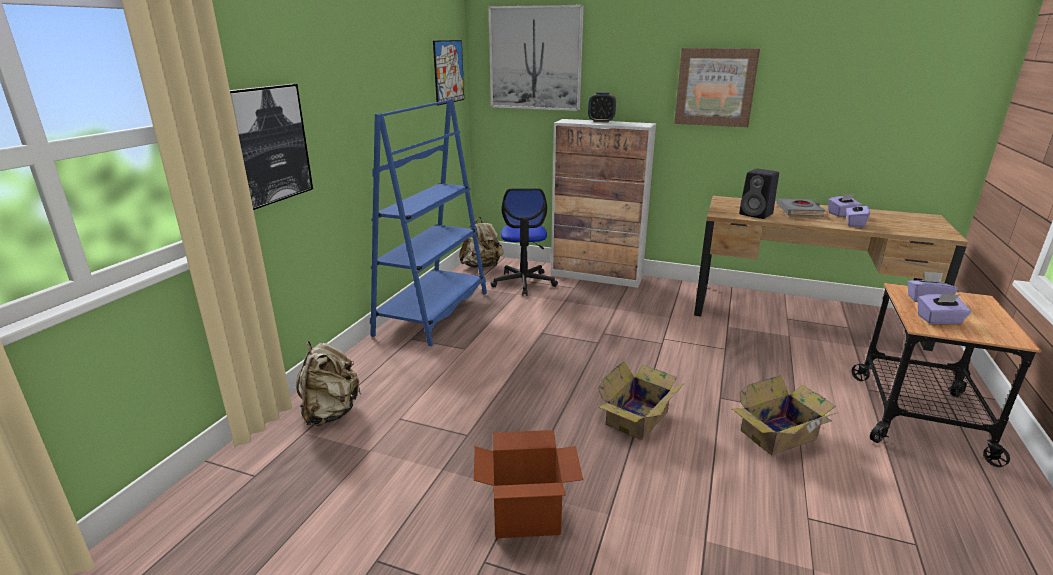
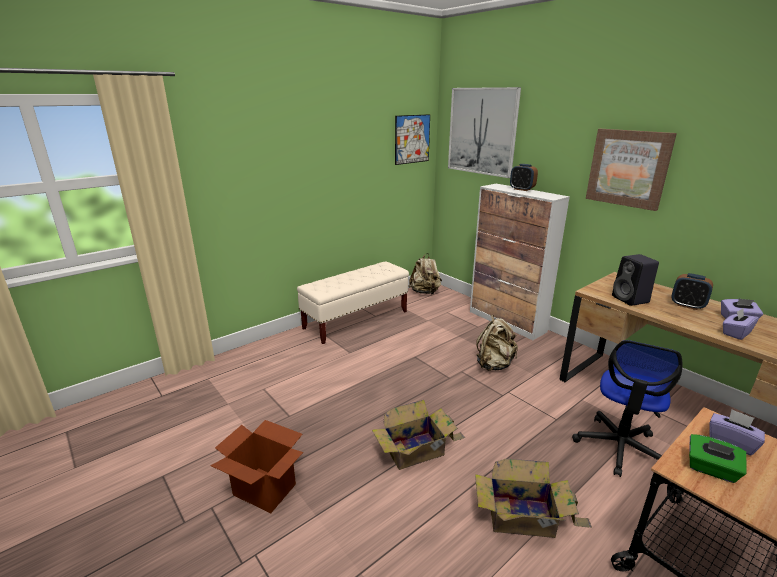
camera: 30 degrees right, 0 degrees up
picture [230,84,313,210] -> none
beige backpack [296,341,361,426] -> beige backpack moved to [476,315,518,371]
blue bookcase [370,99,487,346] -> beige bench [297,261,409,344]
office chair [490,188,558,296] -> office chair moved to [572,340,682,477]
grey book [777,198,825,217] -> alarm clock [671,273,713,310]
purple tissue box [918,294,971,324] -> green tissue box [689,434,747,483]

